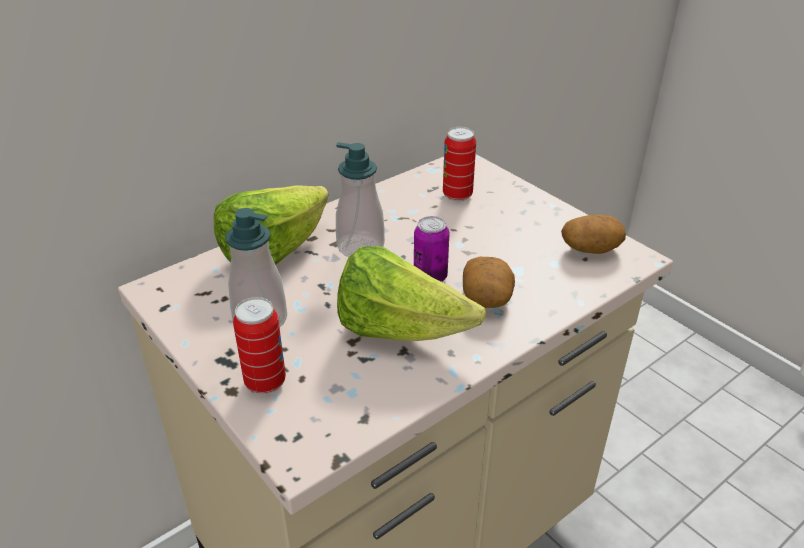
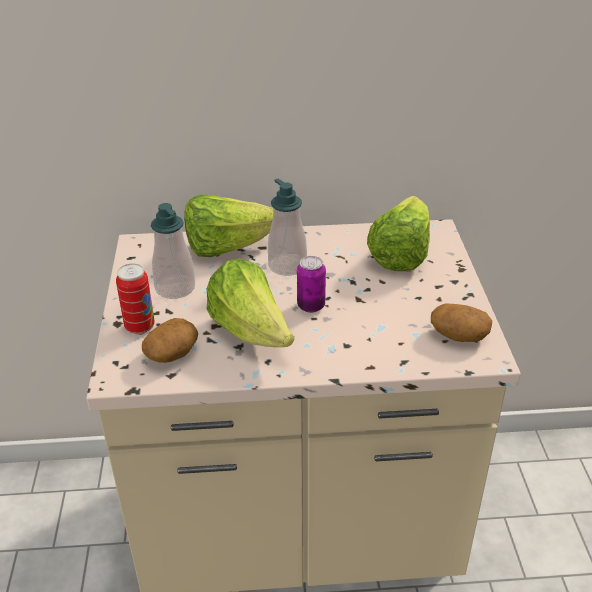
camera: 35 degrees right, 0 degrees up
can [443,127,476,201] -> lettuce [367,196,430,271]
potato [463,257,515,308] -> potato moved to [142,318,198,363]

